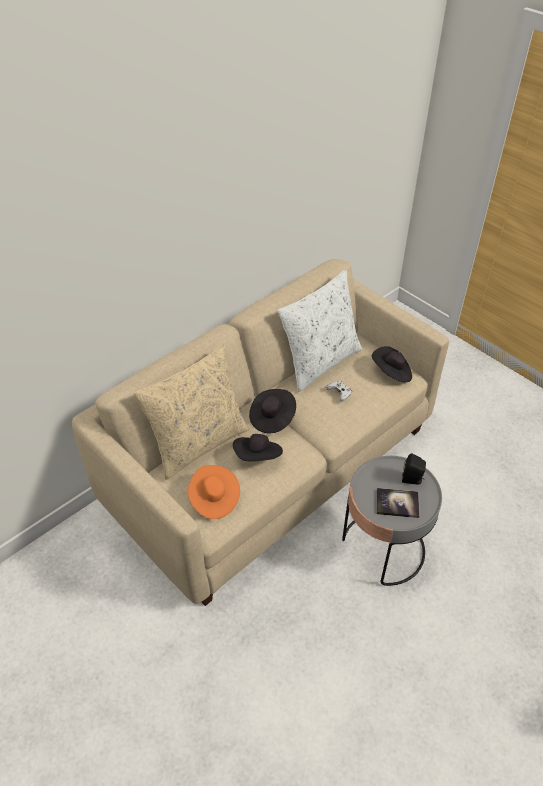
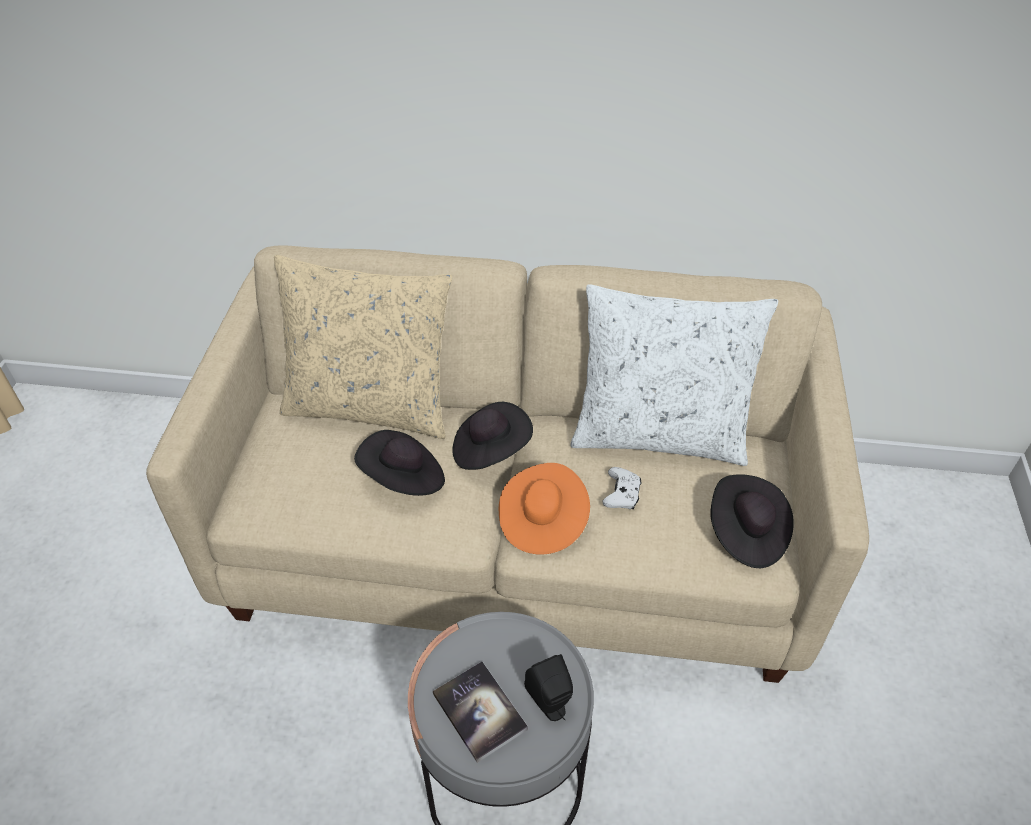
camera: 50 degrees right, 0 degrees up
orange hat [188,465,240,519] -> orange hat moved to [499,463,590,554]

